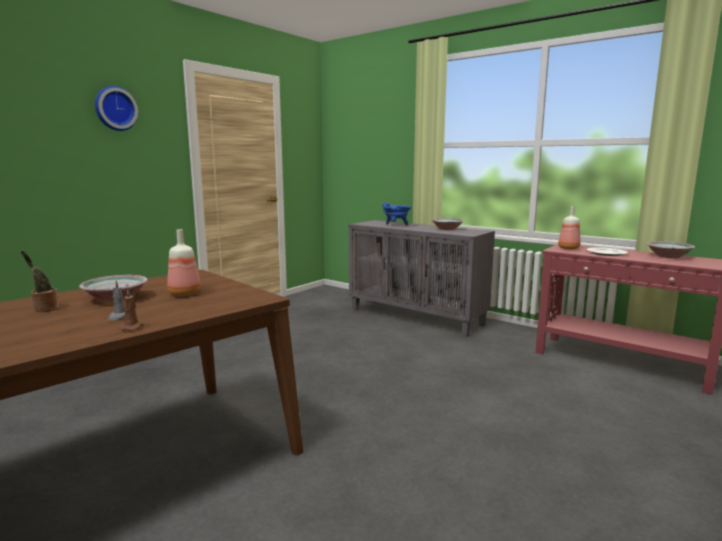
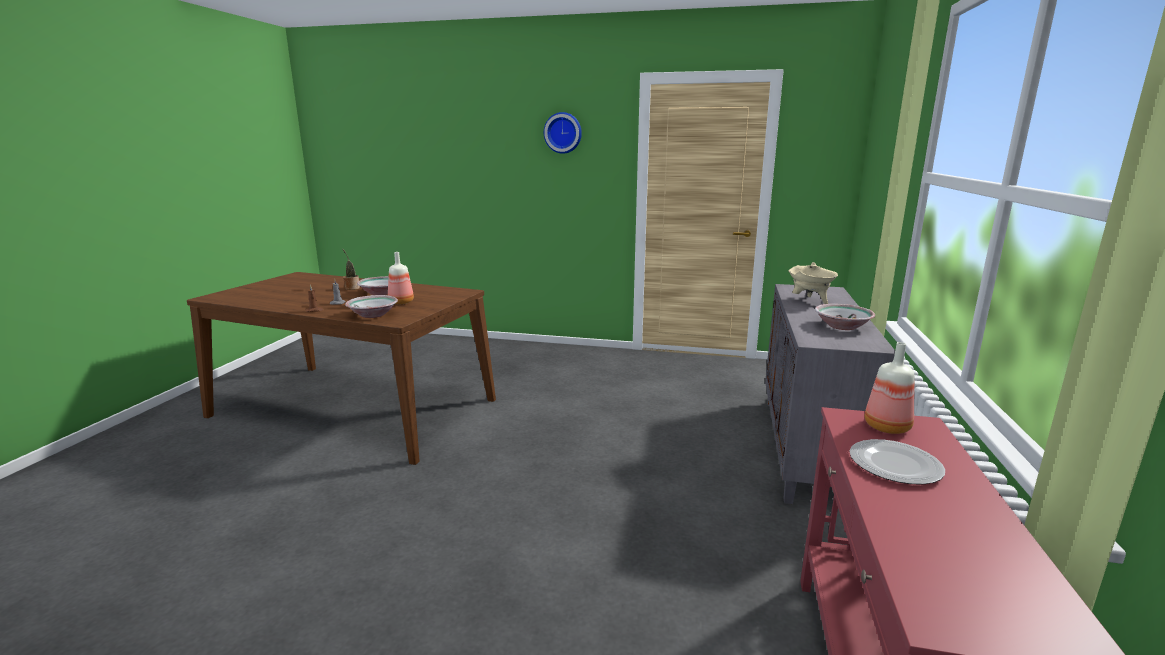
camera: 65 degrees right, 5 degrees up
blue cooking pot [382,202,412,225] -> beige cooking pot [788,262,838,304]
bowl [646,241,695,258] -> bowl moved to [345,295,398,318]

